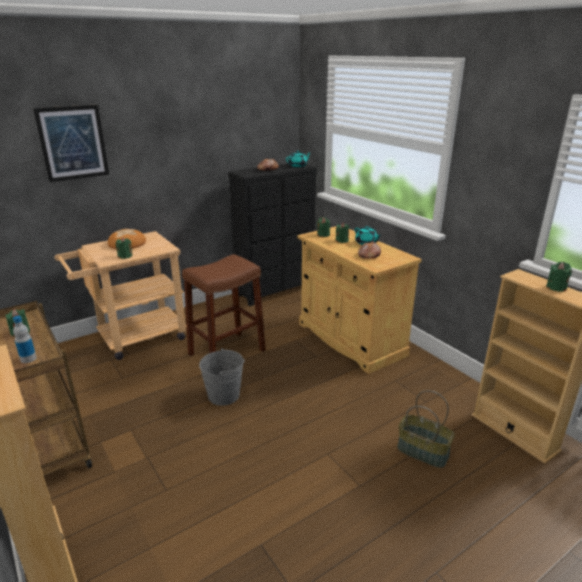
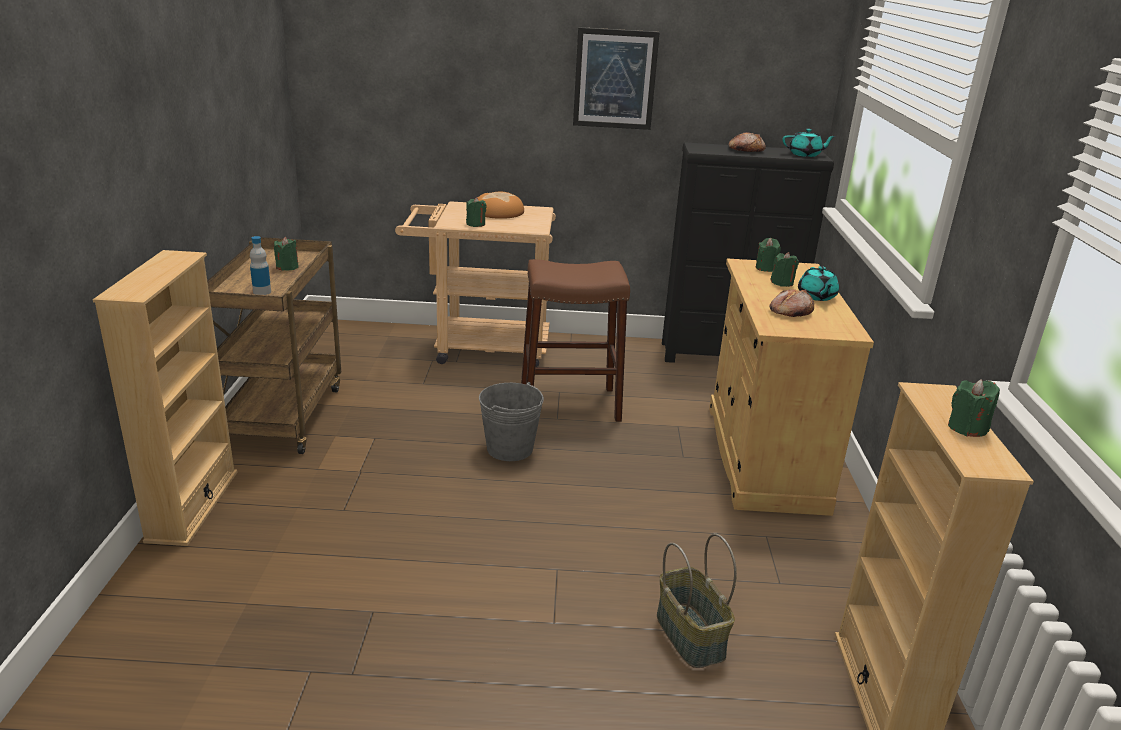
camera: 35 degrees right, 0 degrees up
picture [33,105,109,182] -> picture moved to [573,27,660,130]

